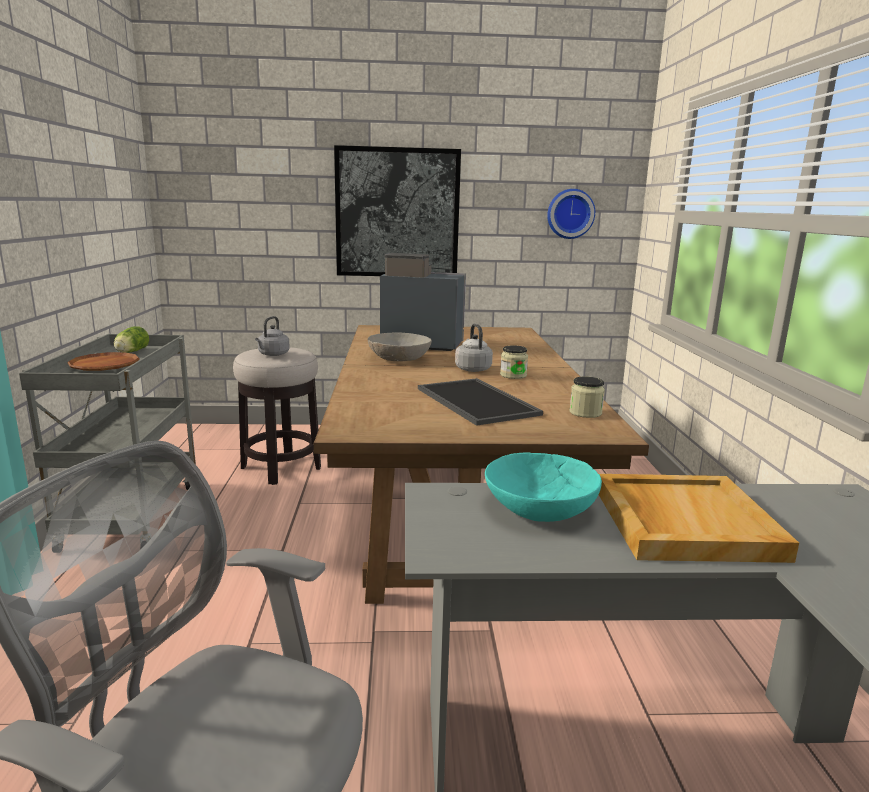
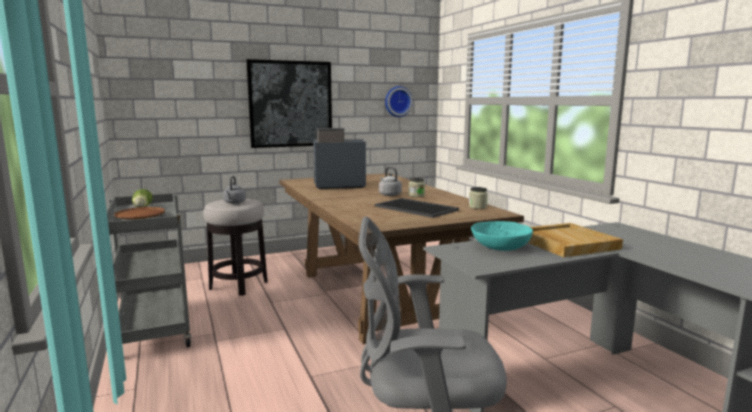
camera: 20 degrees left, 5 degrees down
grey bowl [368,332,432,361] -> none

